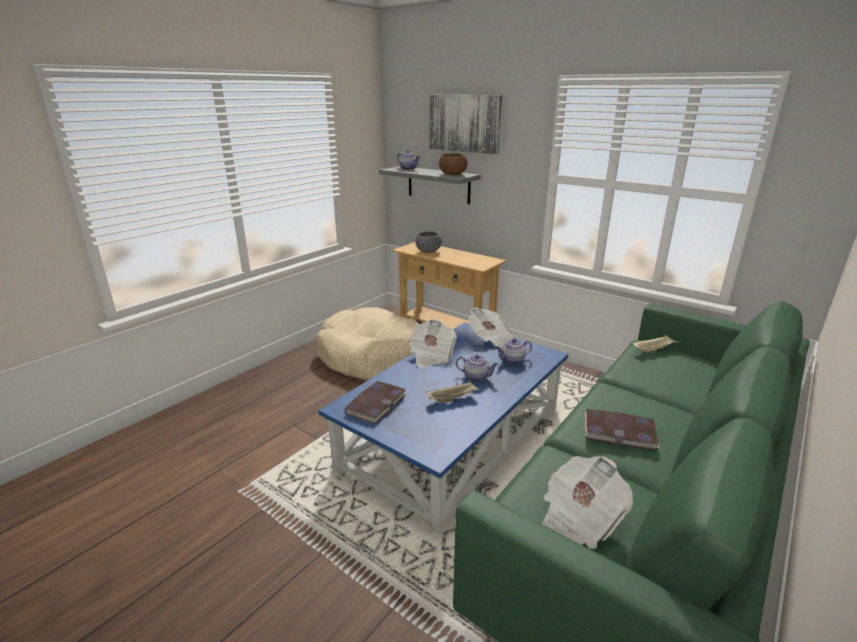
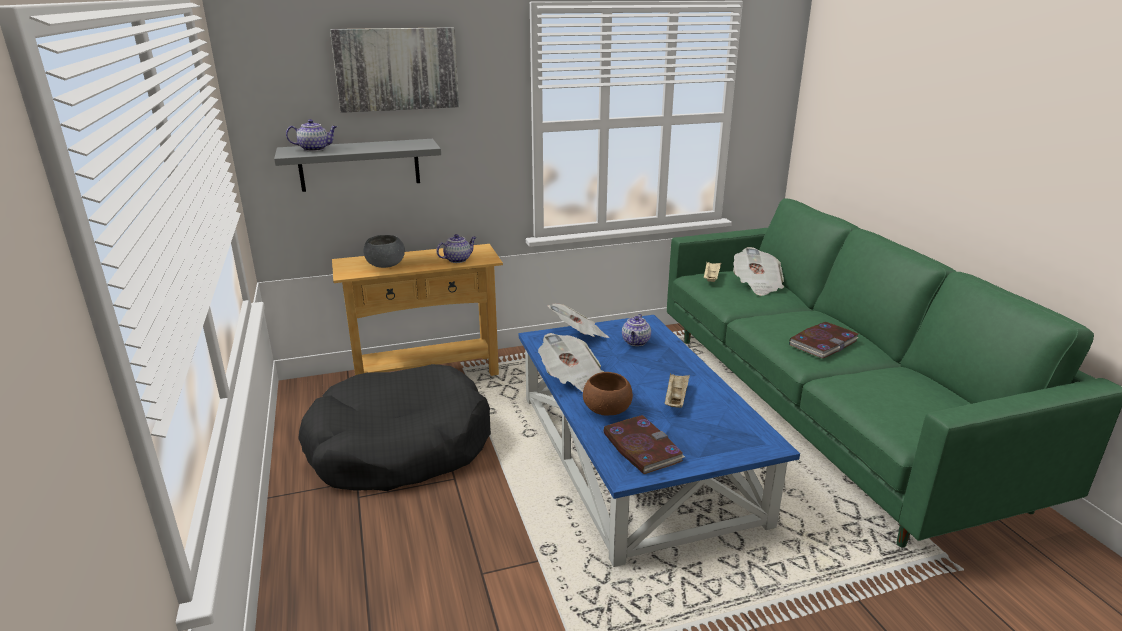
camera: 55 degrees left, 0 degrees up
beige dog bed [315,307,418,380] -> black dog bed [298,364,491,491]
brown bowl [439,153,467,175] -> brown bowl moved to [583,372,633,415]
teapot [456,355,498,381] -> teapot moved to [436,234,476,263]
newspaper [542,456,633,549] -> newspaper moved to [733,247,784,296]

